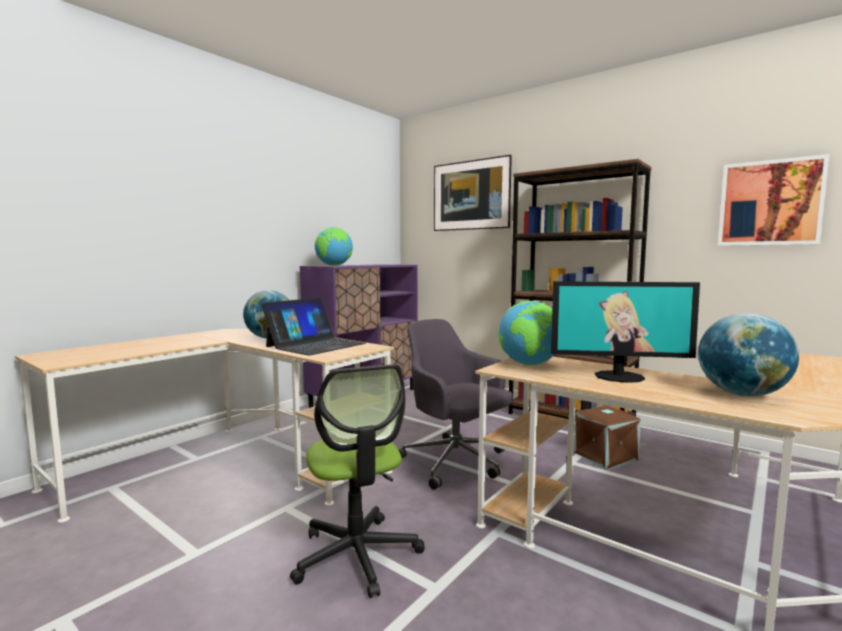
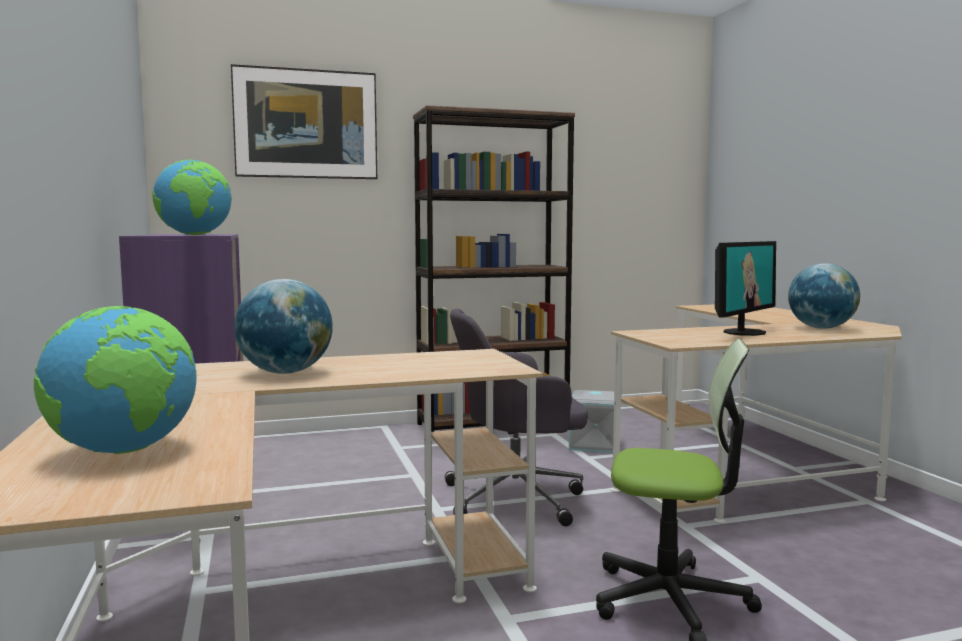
camera: 55 degrees left, 0 degrees up
laptop [262,298,366,355] -> none
globe [498,301,555,365] -> globe moved to [34,306,196,454]
brown storage box [574,406,641,470] -> grey storage box [569,390,614,453]
picture [718,154,829,246] -> none

